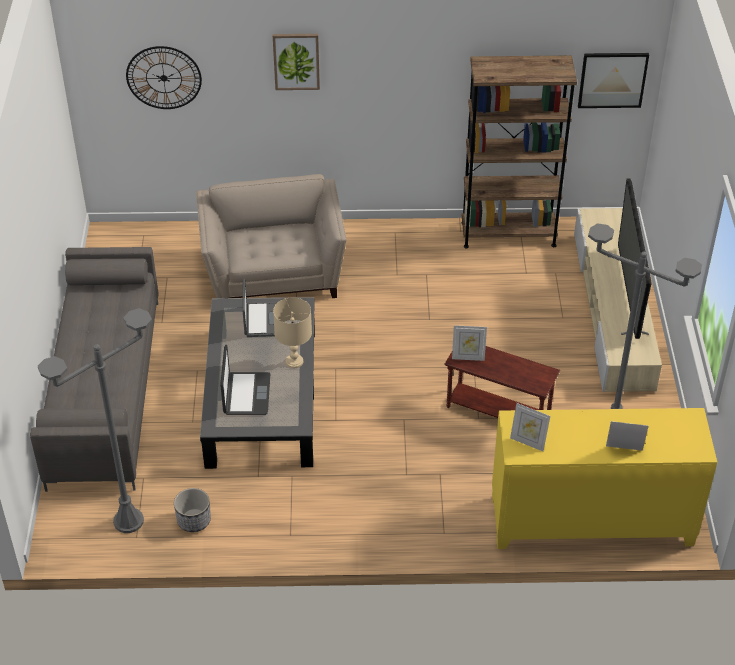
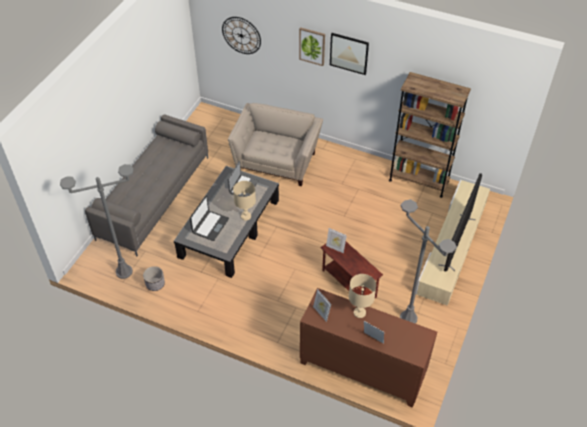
camera: 25 degrees right, 5 degrees up
yellow cabinet [492,408,717,549] -> brown cabinet [300,288,437,408]
picture [578,53,649,108] -> picture moved to [330,33,369,75]
none -> beige table lamp [349,274,376,318]

